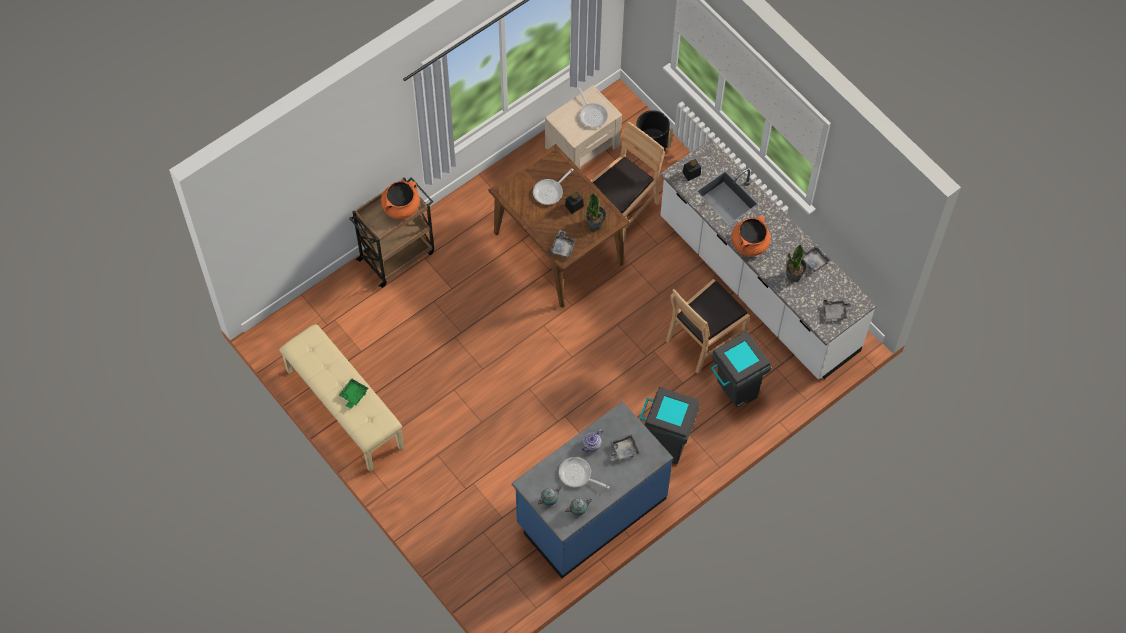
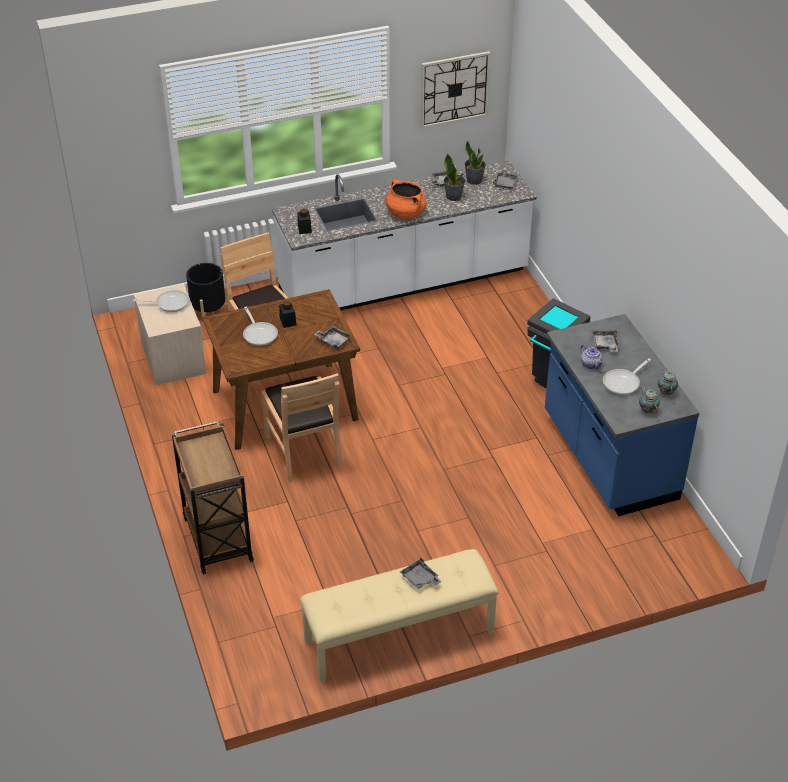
camera: 70 degrees left, 20 degrees down
green tray [339,378,368,409] -> grey tray [400,557,442,589]
orange cooking pot [381,181,420,219] -> none
potted plant [585,193,606,230] -> potted plant moved to [465,141,486,185]
brown chair [666,279,750,374] -> brown chair moved to [261,373,342,482]
grey trash can [710,332,772,407] -> none
none -> wall clock [421,51,491,128]

